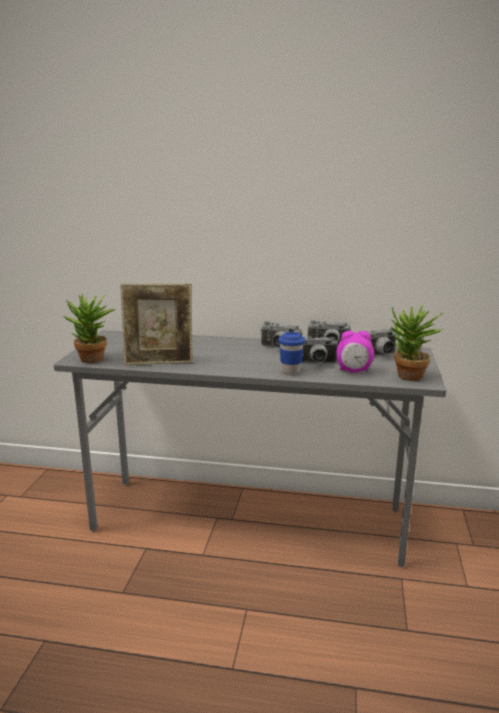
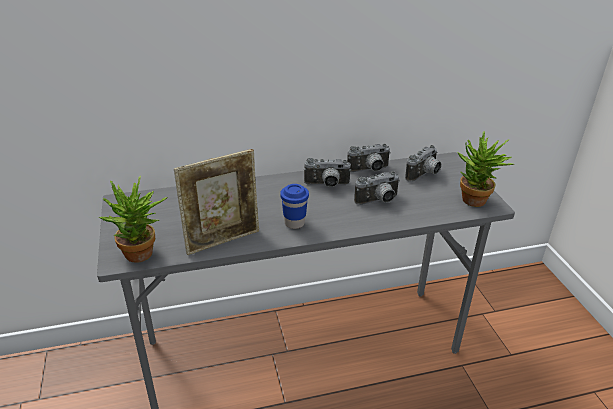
camera: 25 degrees left, 15 degrees up
blue cup [279,332,305,375] -> blue cup moved to [280,184,309,229]
alarm clock [336,331,374,373] -> none

